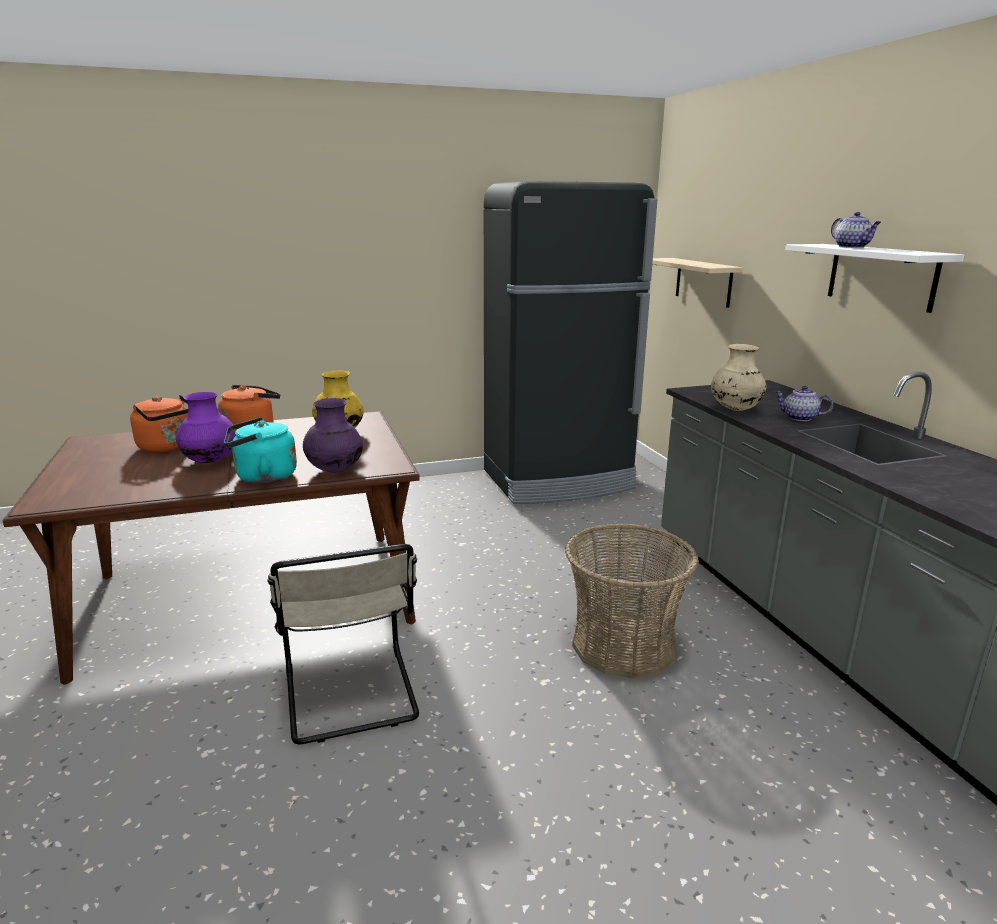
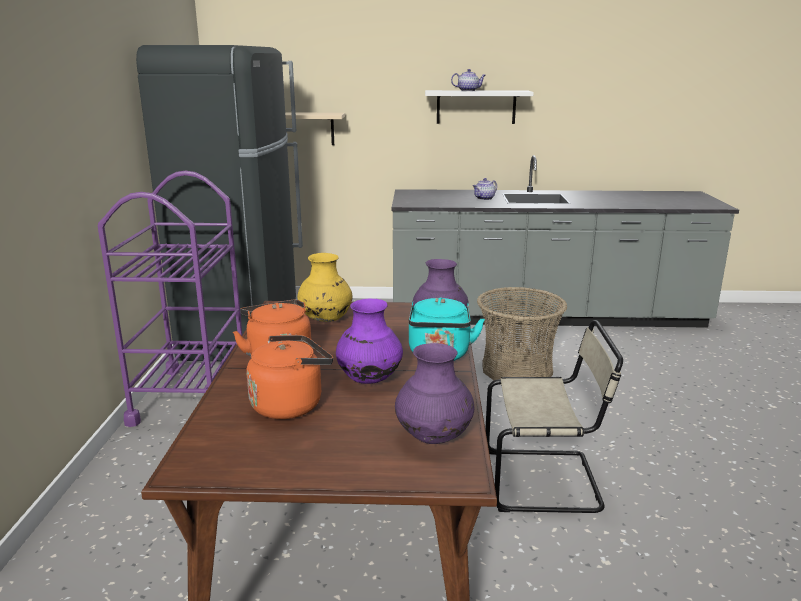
camera: 70 degrees left, 0 degrees up
beige vase [711,344,767,411] -> none
none -> purple cart [98,171,242,427]
none -> purple vase [395,343,474,444]

